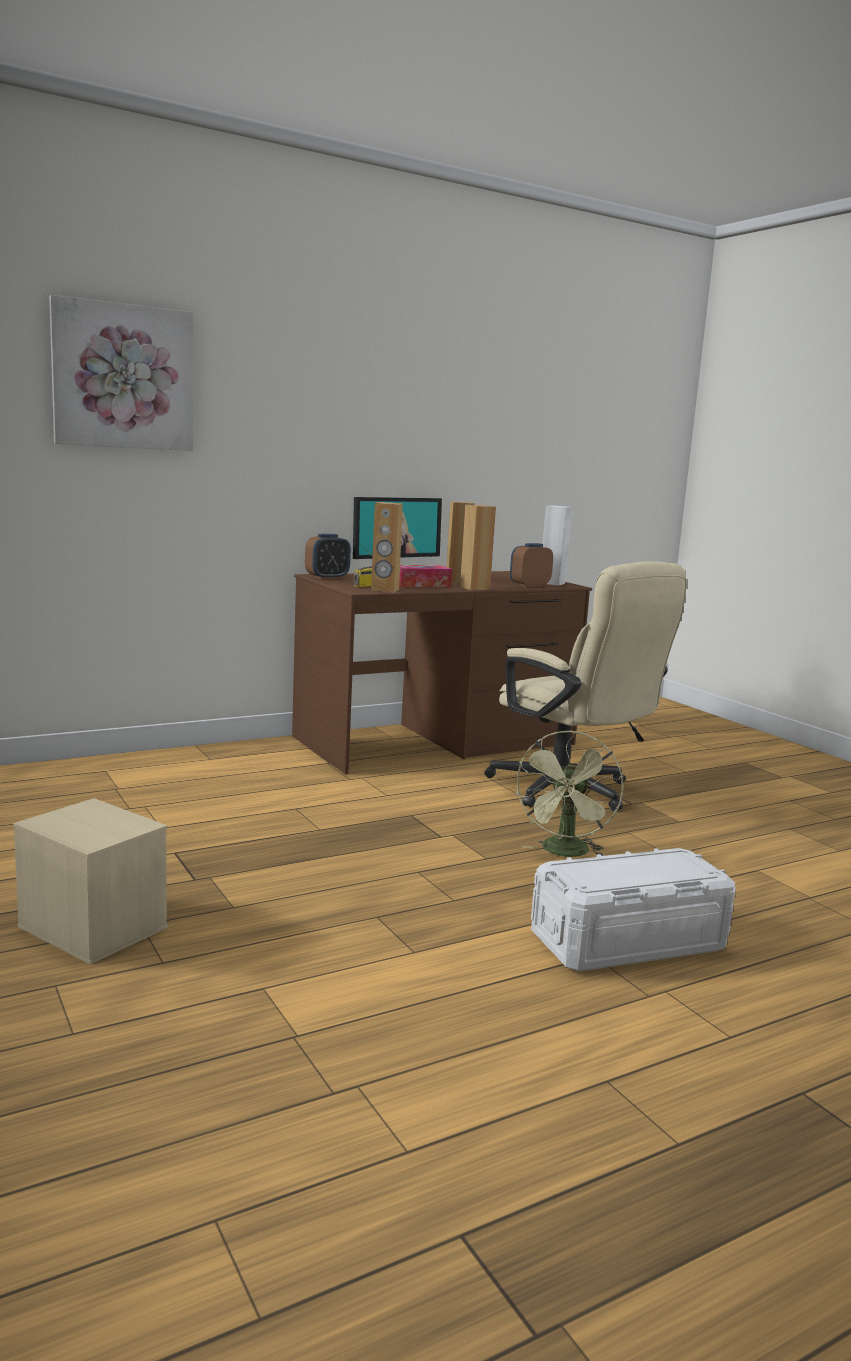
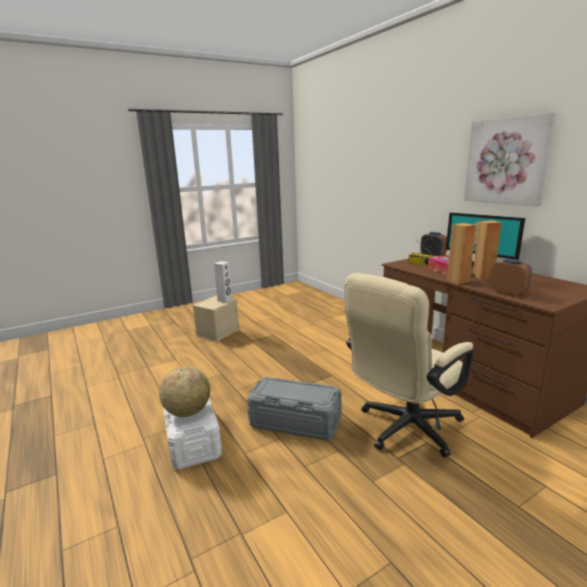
camera: 90 degrees right, 5 degrees up
picture [49,295,194,451] -> picture moved to [464,113,555,206]
brown speaker [371,502,403,592] -> none
green fan [514,731,624,857] -> grey storage box [247,377,342,441]
white speaker [542,505,572,586] -> white speaker moved to [214,261,232,302]
none -> globe [159,366,210,417]

